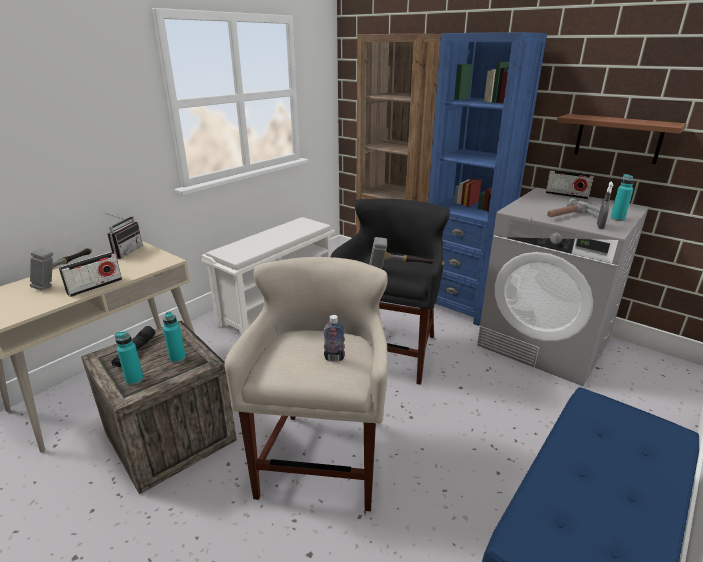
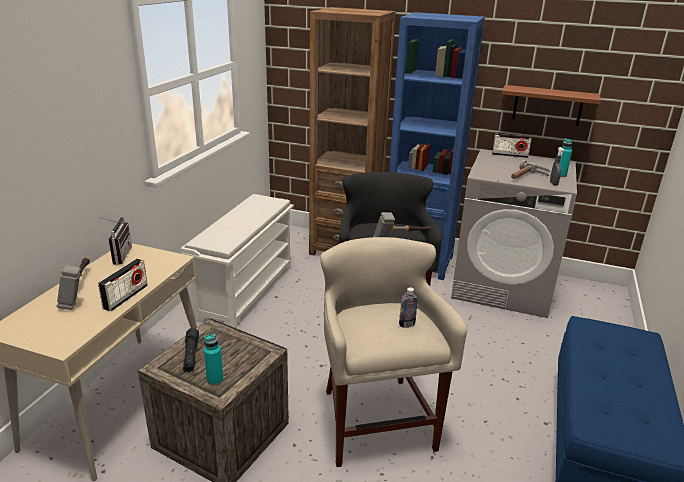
camera: 20 degrees left, 0 degrees up
turquoise bottle [163,312,186,363] -> none

